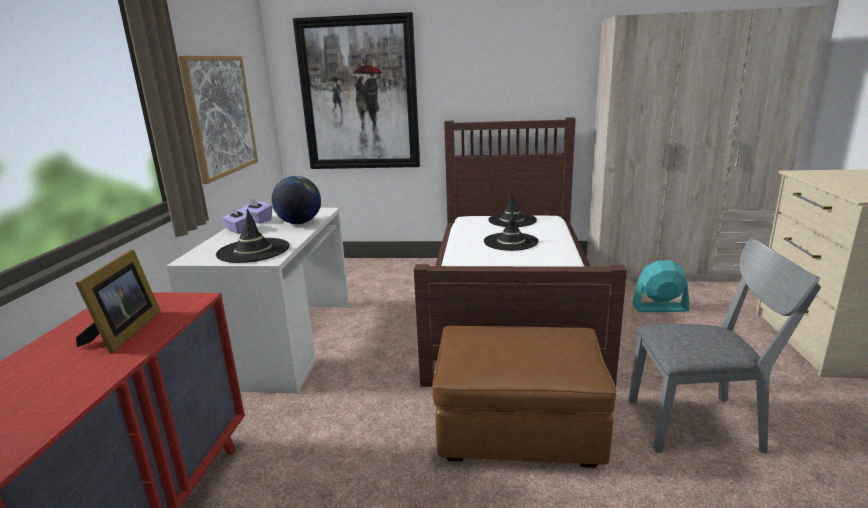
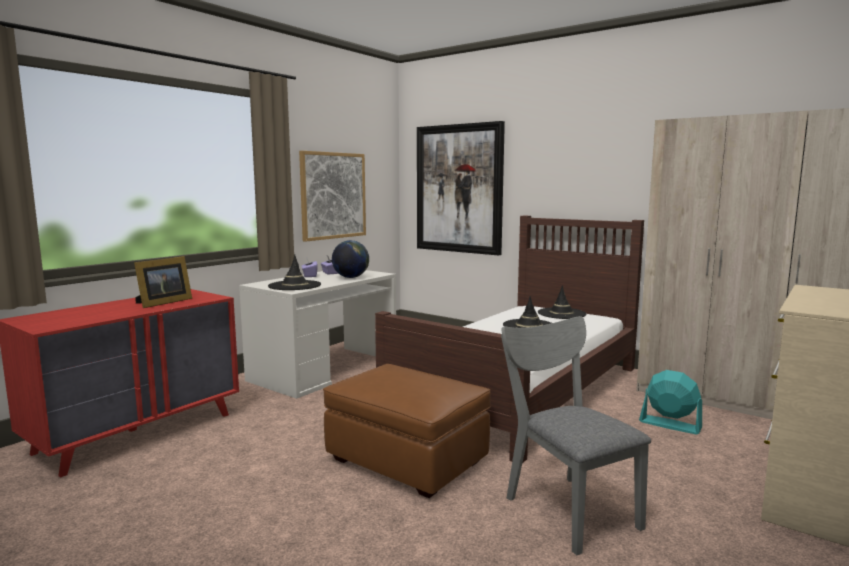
camera: 30 degrees right, 10 degrees down
grey chair [628,239,821,454] -> grey chair turned 150 degrees counterclockwise [501,316,651,555]

